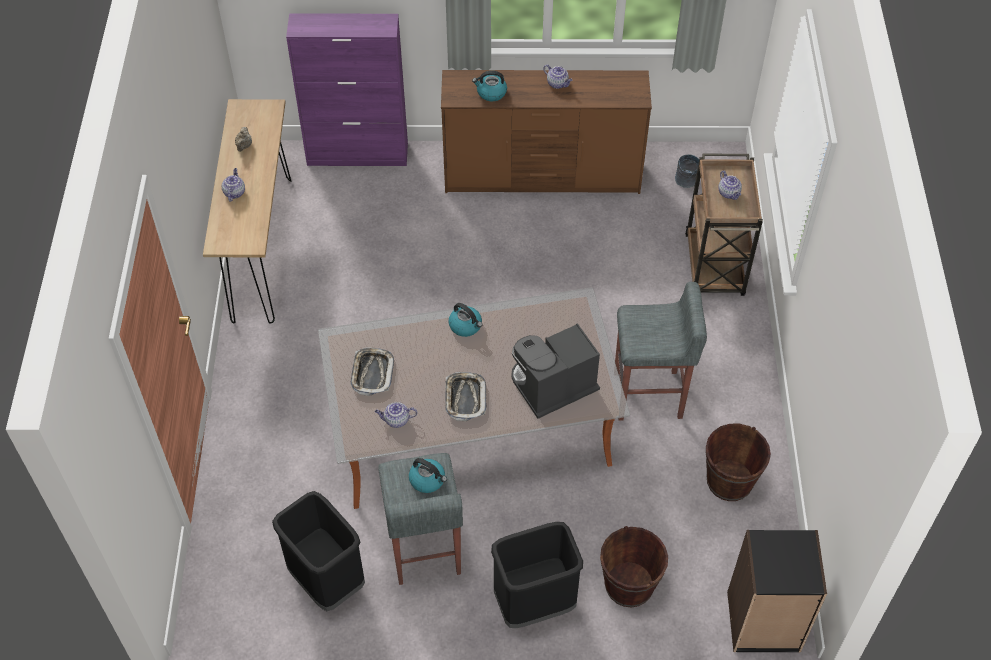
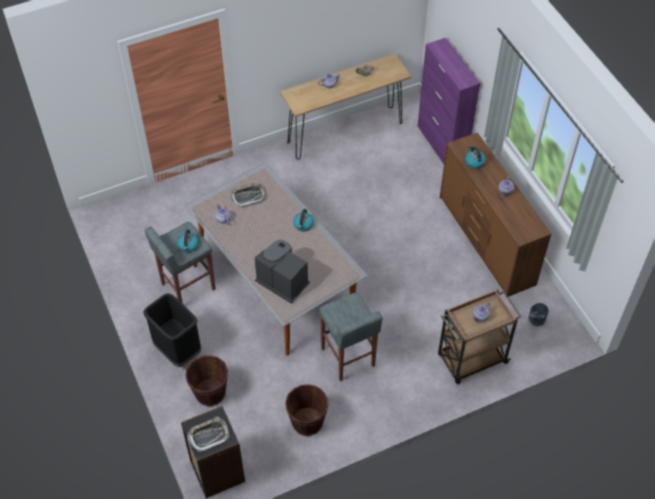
camera: 65 degrees right, 0 degrees up
black trash can [272,491,365,611] -> none
tray [445,372,487,421] -> tray moved to [187,417,230,452]

